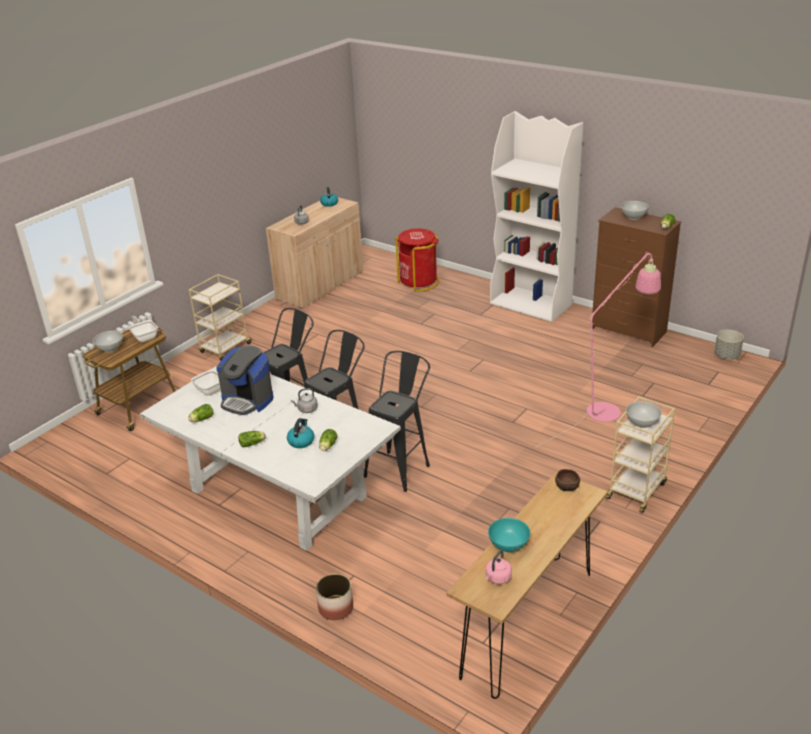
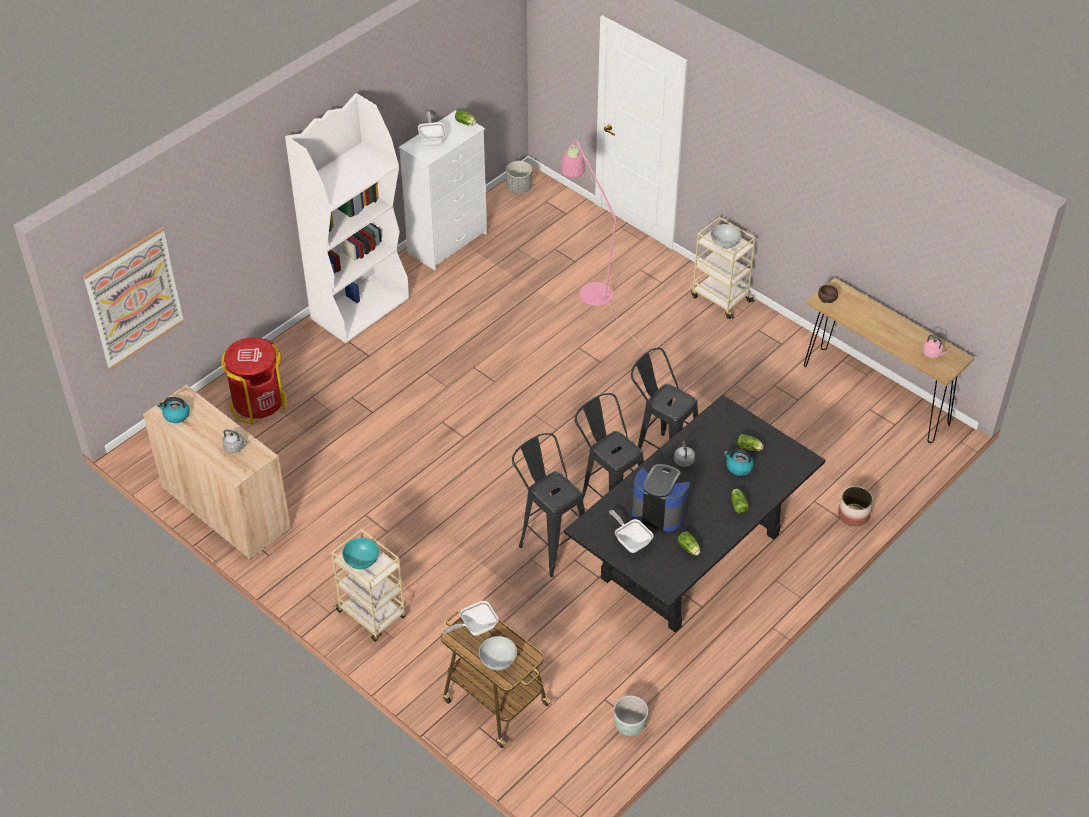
camera: 85 degrees left, 15 degrees up
white dining table [140,366,401,551] -> black dining table [564,394,825,633]
coffee machine [216,345,273,415] -> coffee machine turned 105 degrees counterclockwise [632,464,690,532]
turquoise bowl [488,518,530,552] -> turquoise bowl moved to [342,538,379,569]
brown dresser [592,207,681,347] -> white dresser [399,111,487,271]
white bowl [621,201,649,220] -> frying pan [418,111,446,146]
none -> picture [83,227,184,370]
none -> grey planter [614,696,648,736]

